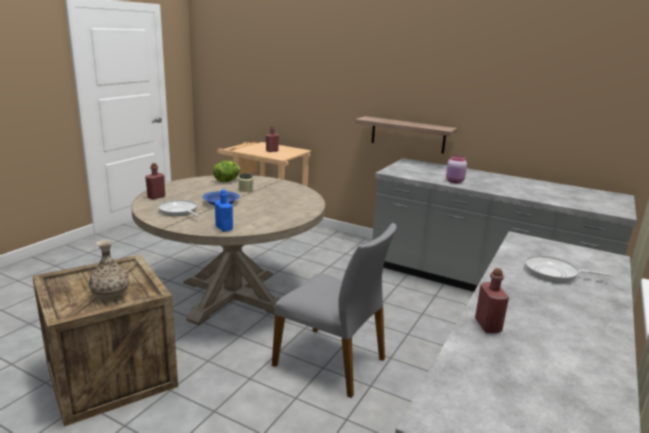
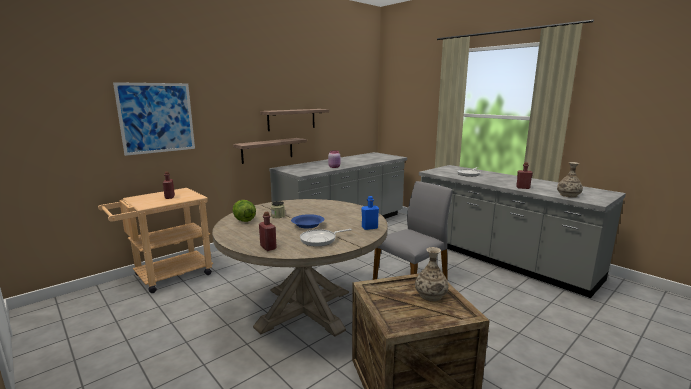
camera: 70 degrees left, 5 degrees down
none -> picture [113,82,195,156]
none -> shelf [260,109,329,131]
none -> vase [557,162,583,198]

